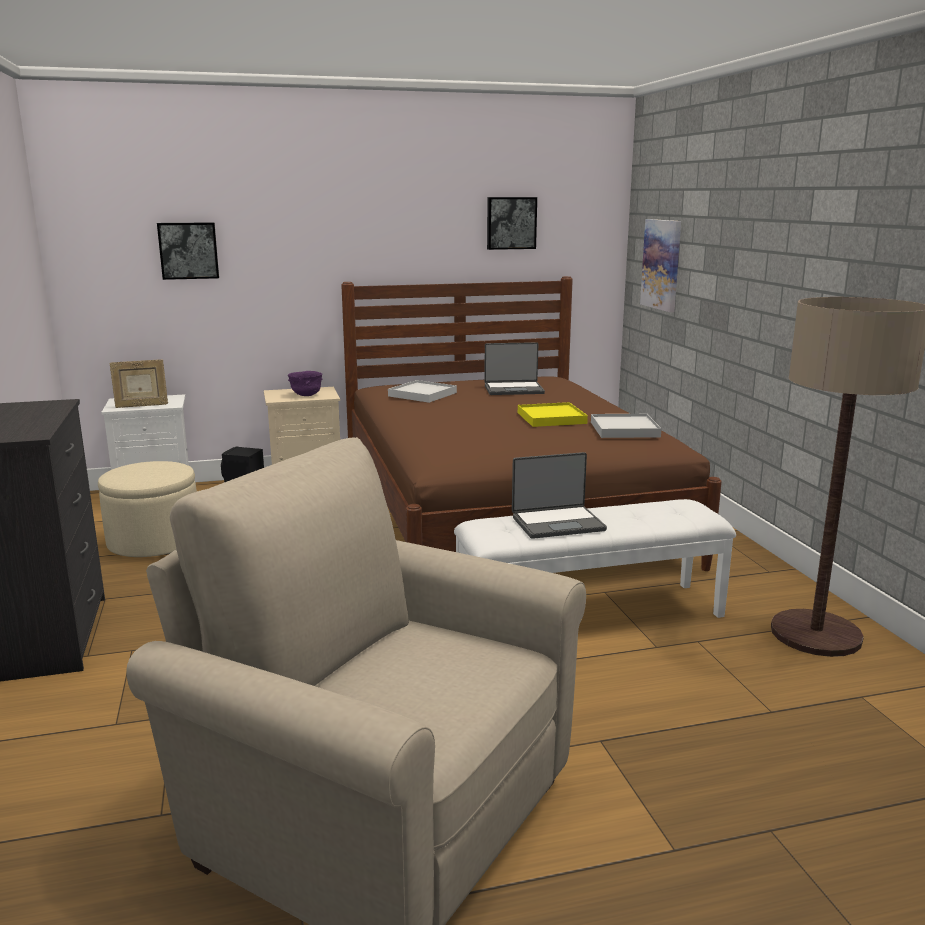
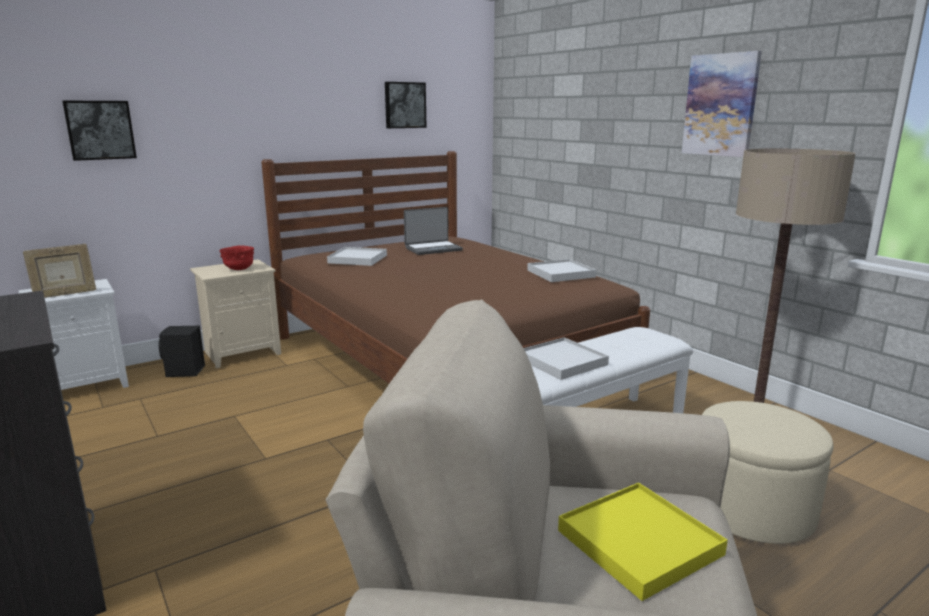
camera: 20 degrees left, 0 degrees up
beige ottoman [98,461,197,557] -> beige ottoman moved to [702,401,833,544]
purple bowl [288,371,323,396] -> red bowl [219,246,254,270]
laptop [512,452,607,539] -> white tray [524,338,609,380]
yellow tray [518,402,588,427] -> yellow tray moved to [558,483,728,601]
picture [640,219,681,312] -> picture moved to [682,51,762,157]

